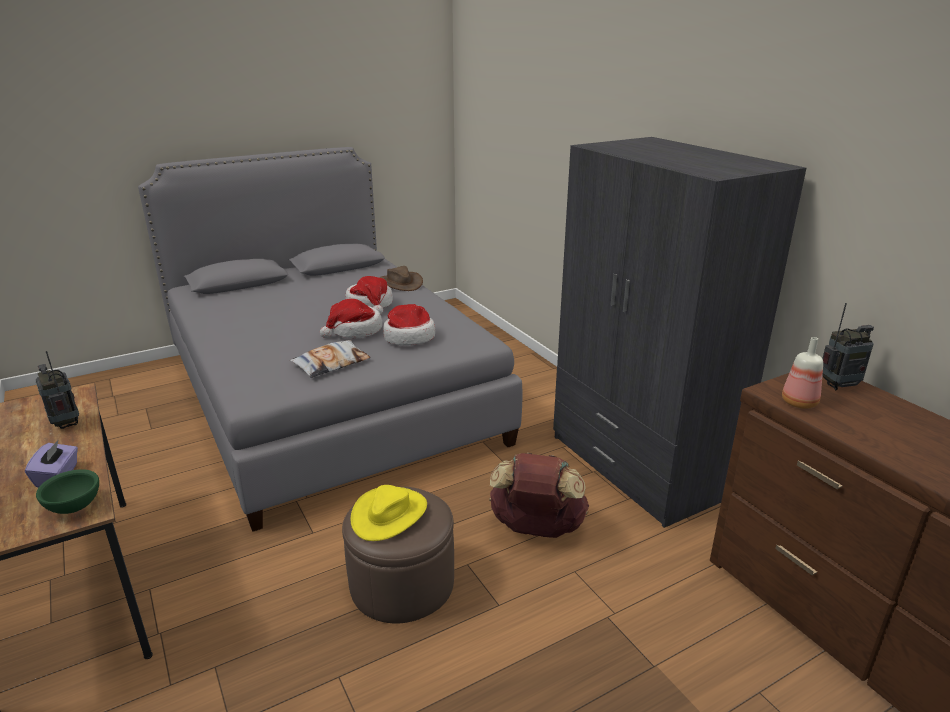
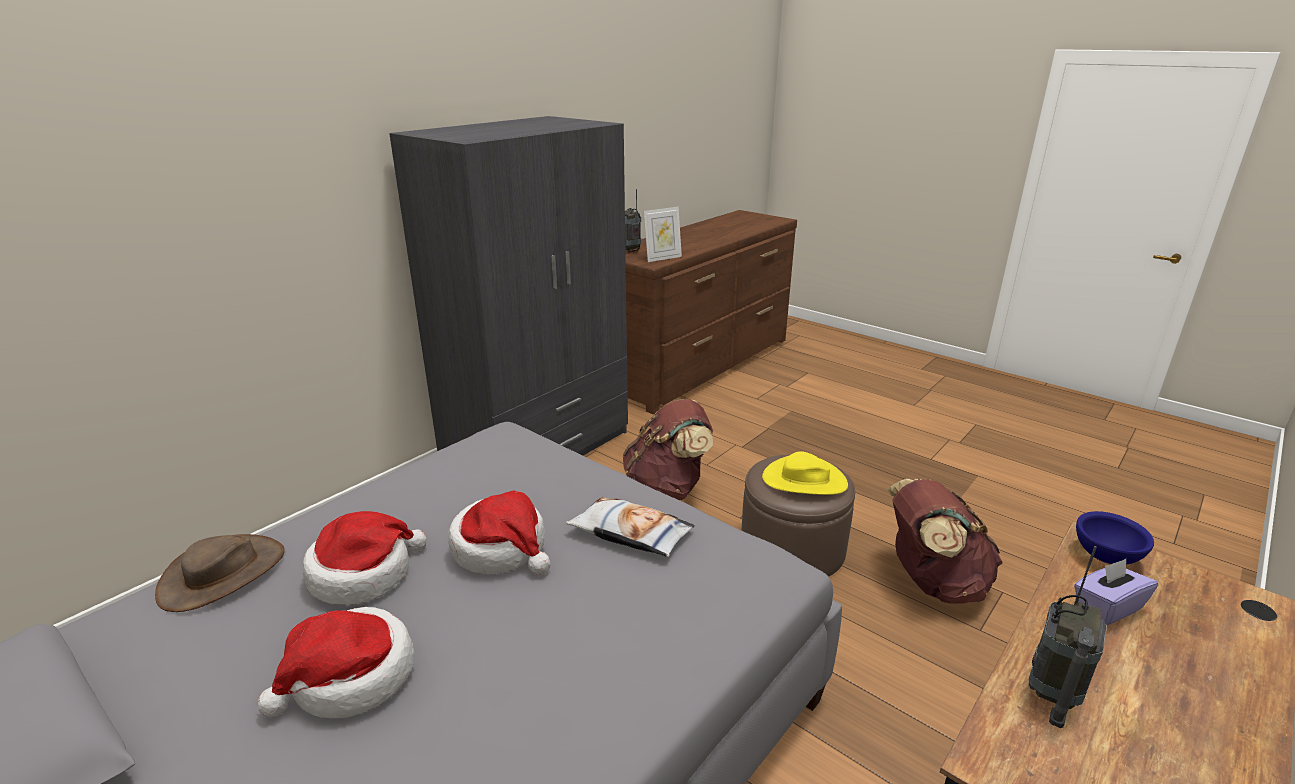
camera: 110 degrees left, 0 degrees up
green bowl [36,469,99,514] -> blue bowl [1076,511,1154,565]
hat [383,304,435,346] -> hat moved to [258,607,414,719]
bottle [782,337,823,409] -> picture frame [644,207,682,262]
none -> brown backpack [887,479,1003,604]

